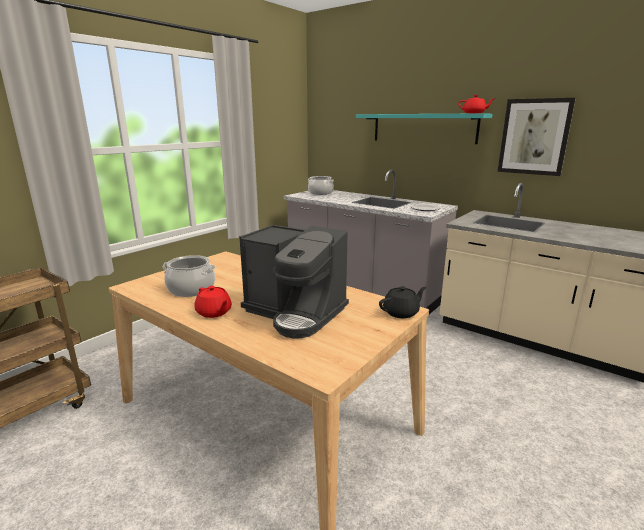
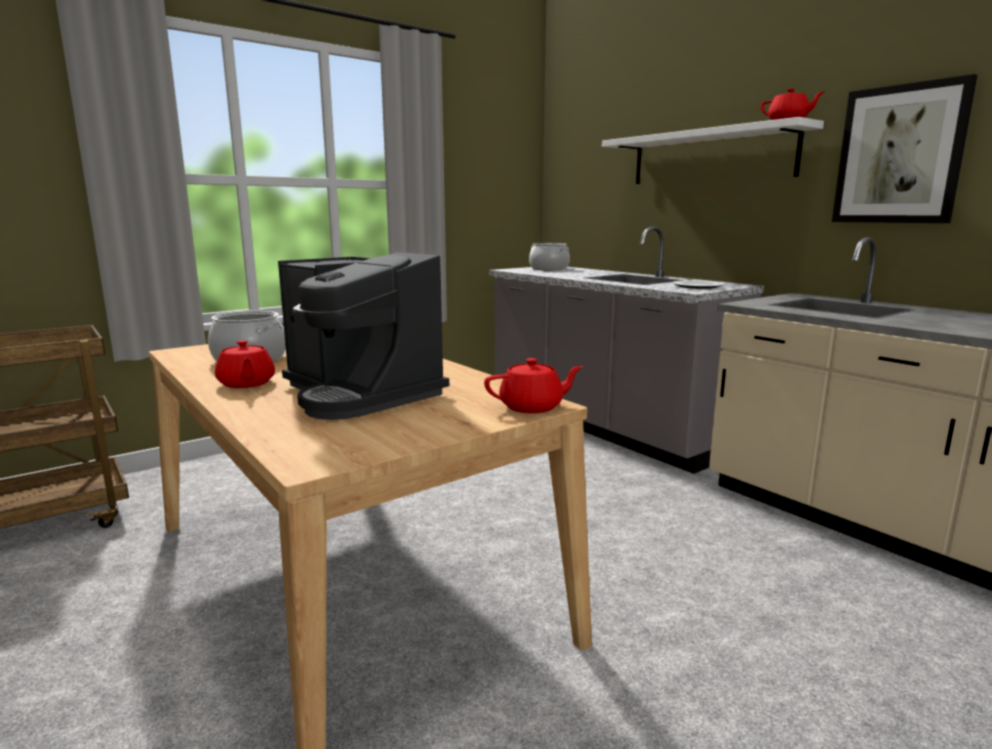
camera: 15 degrees right, 5 degrees down
turquoise shelf [356,113,493,144] -> white shelf [602,117,824,184]
black teapot [379,286,426,318] -> red teapot [484,358,583,413]

